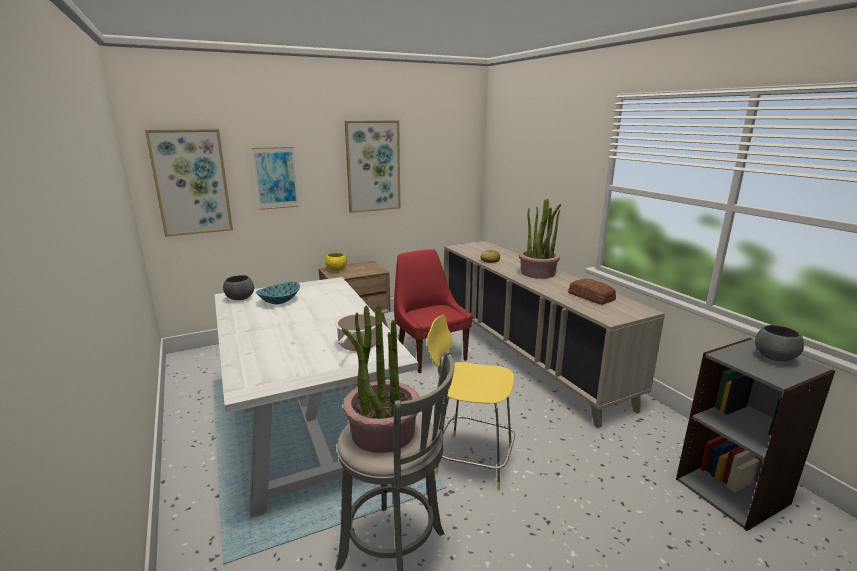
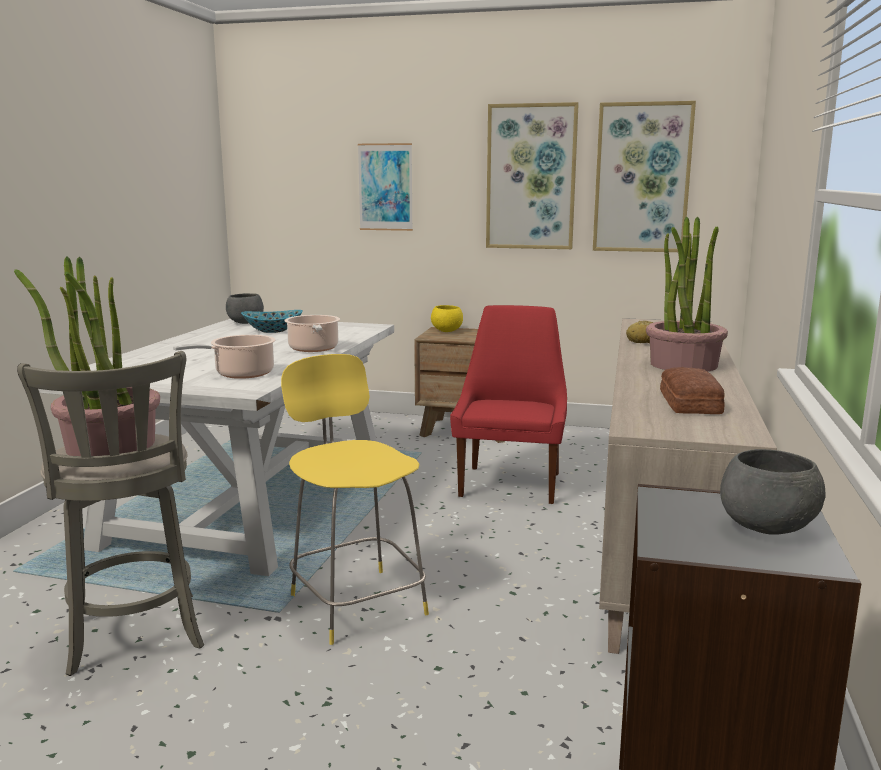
camera: 40 degrees right, 5 degrees down
picture [145,129,233,237] -> picture moved to [593,101,696,252]
none -> cooking pot [284,315,340,352]

